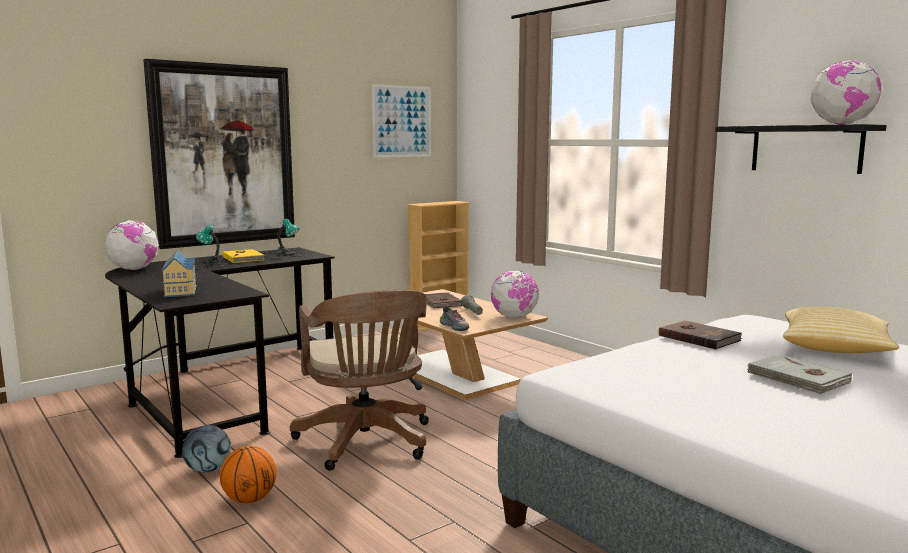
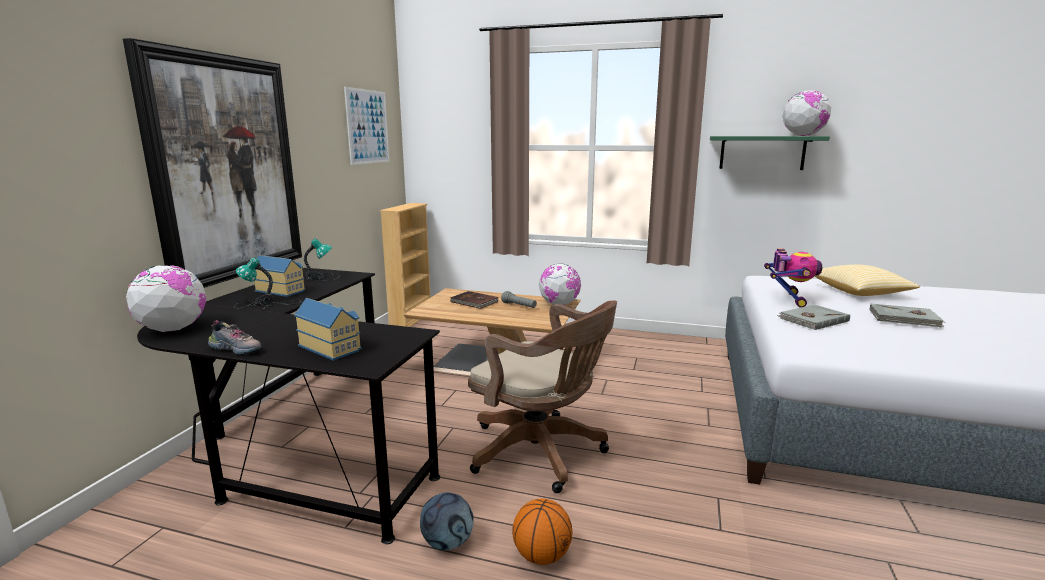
camera: 35 degrees left, 5 degrees up
yellow book [222,249,265,263] -> toy house [254,255,305,297]
shoe [440,305,469,331] -> shoe moved to [208,320,262,355]
brown book [659,320,743,349] -> toy robot [764,248,823,308]
black shelf [715,124,887,174] -> green shelf [710,136,830,170]
none -> grey book [777,305,850,330]

